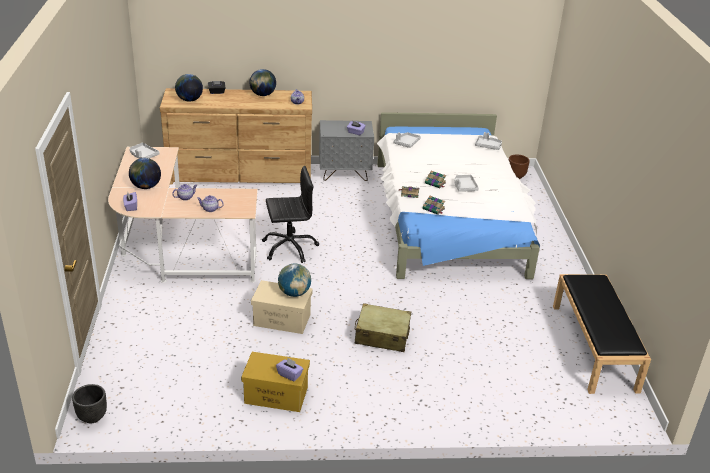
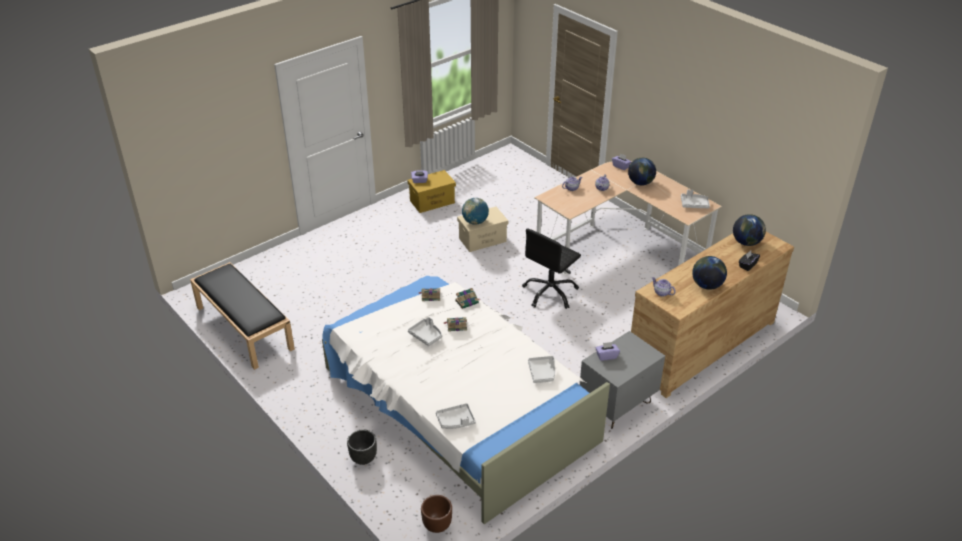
camera: 145 degrees right, 5 degrees up
black planter [72,384,107,423] -> black planter moved to [347,430,377,465]
beige suitcase [355,303,411,352] -> none

